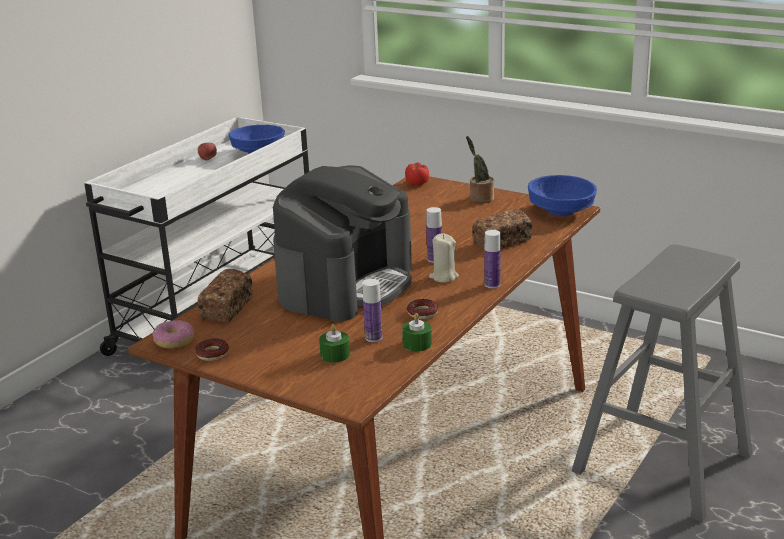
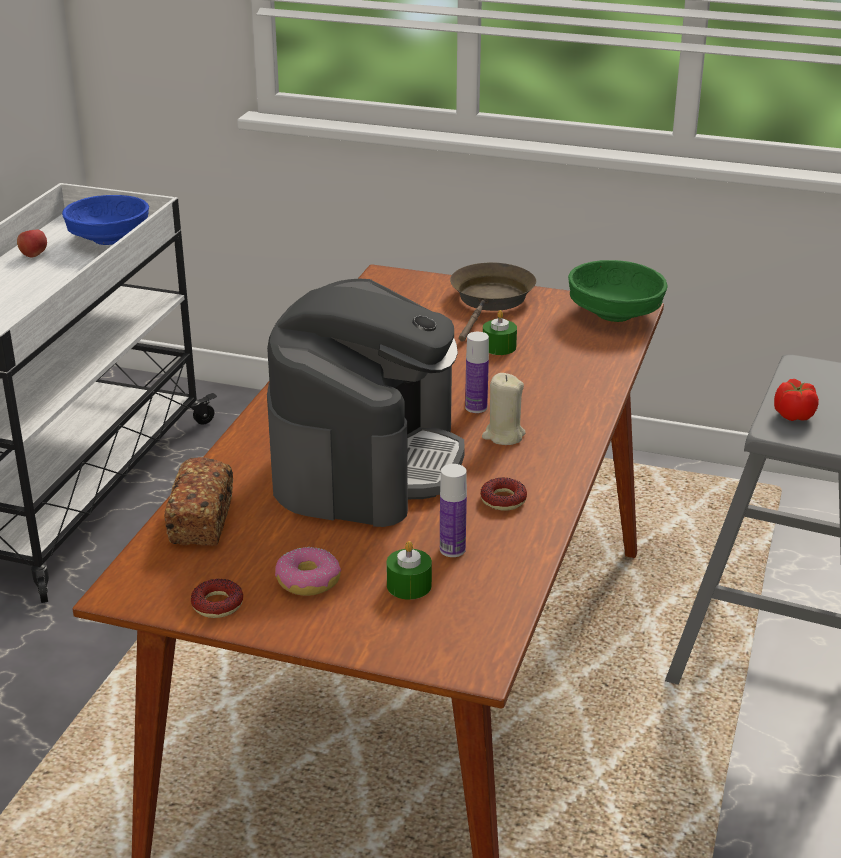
camera: 15 degrees left, 5 degrees up
donut [152,320,194,349] -> donut moved to [275,547,341,596]
green candle [402,313,432,352] -> green candle moved to [483,310,517,355]
tomato [405,162,429,186] -> tomato moved to [774,379,819,421]
potted plant [466,136,494,203] -> brown frying pan [450,263,536,342]
bread [472,209,533,249] -> none
bottle [484,230,501,289] -> none
blue bowl [528,175,597,216] -> green bowl [568,260,668,322]

